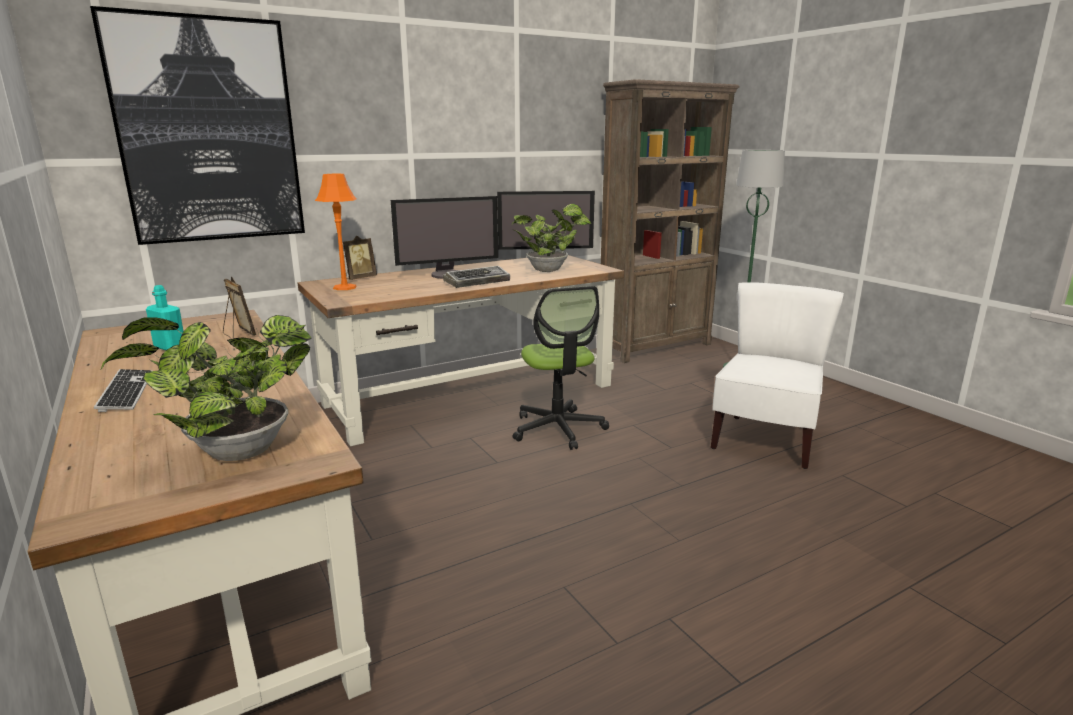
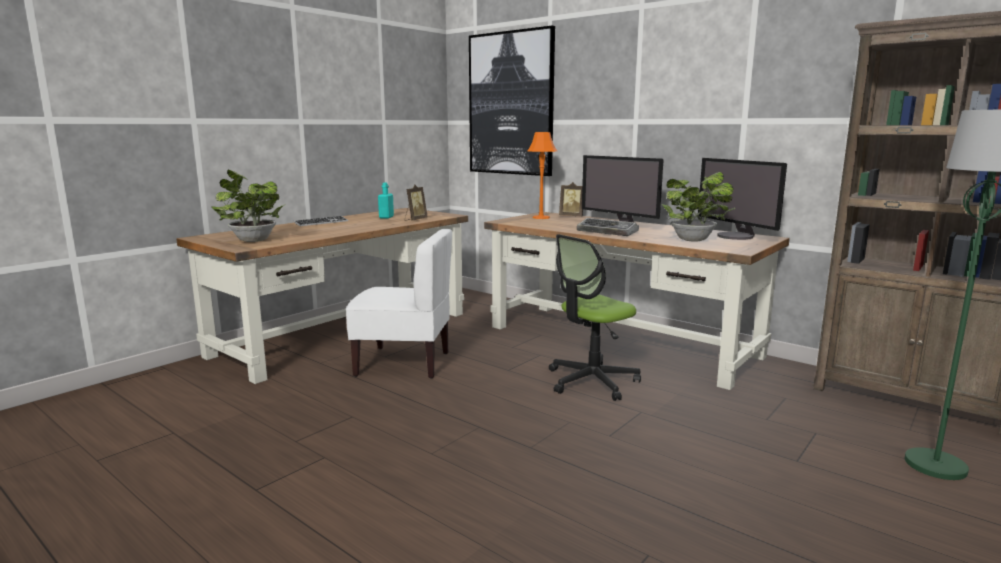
camera: 70 degrees right, 5 degrees down
white chair [711,282,844,469] -> white chair moved to [346,229,452,379]

